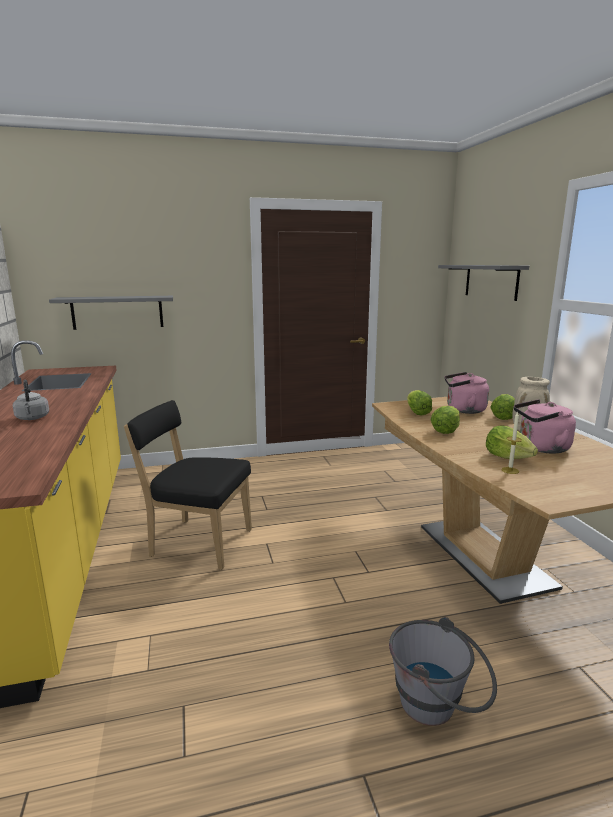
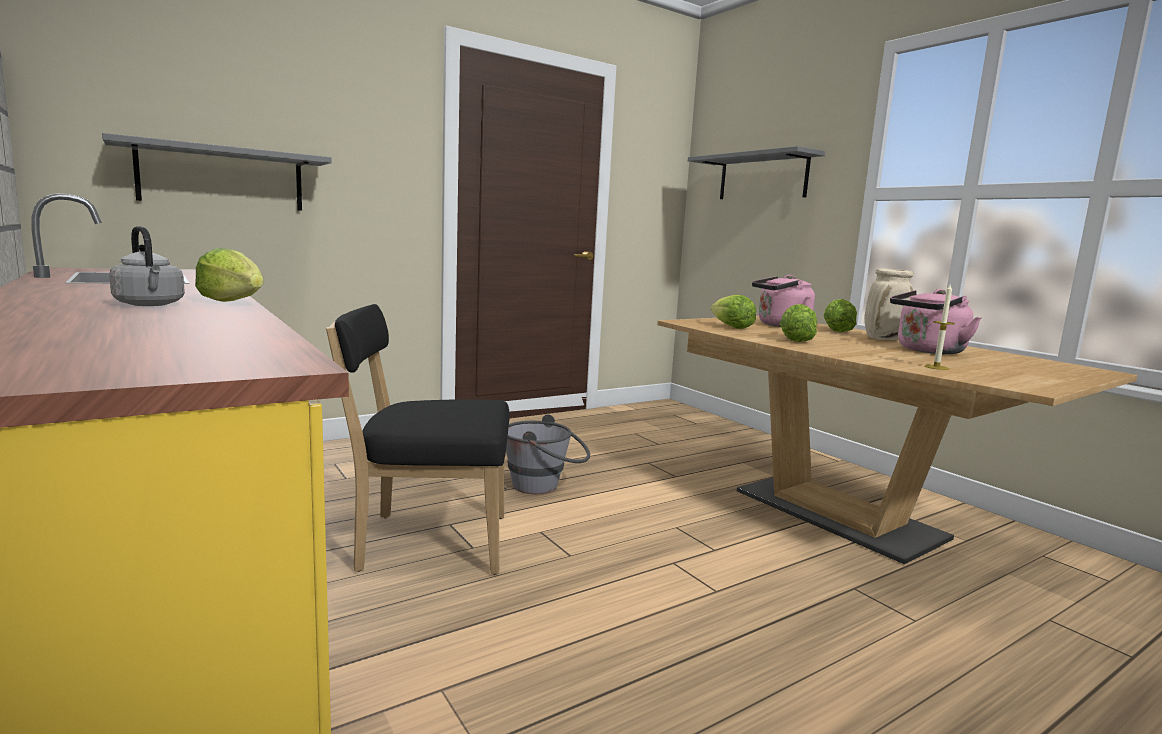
camera: 20 degrees left, 5 degrees down
grey bucket [389,617,497,726] -> grey bucket moved to [506,414,590,494]
lettuce [486,426,538,459] -> lettuce moved to [195,248,264,302]

